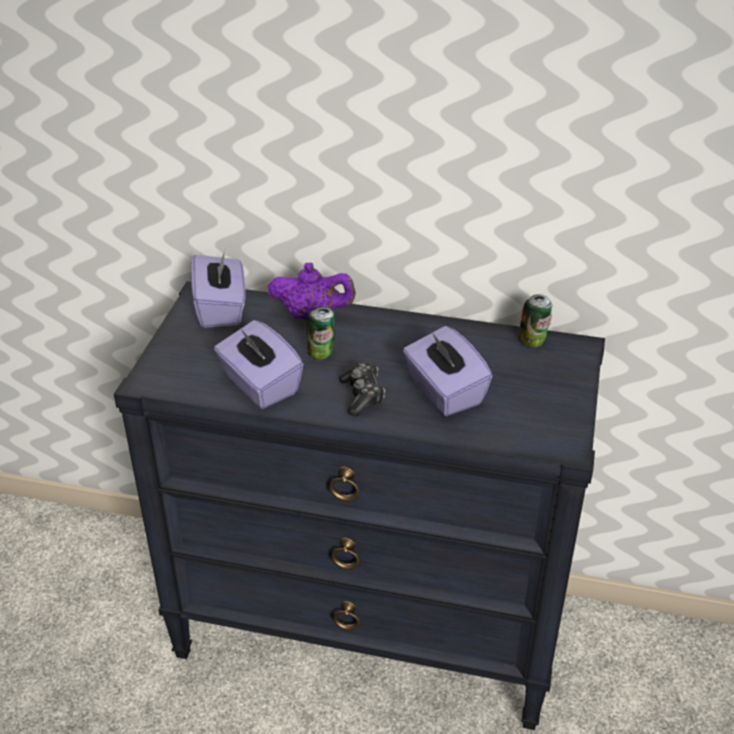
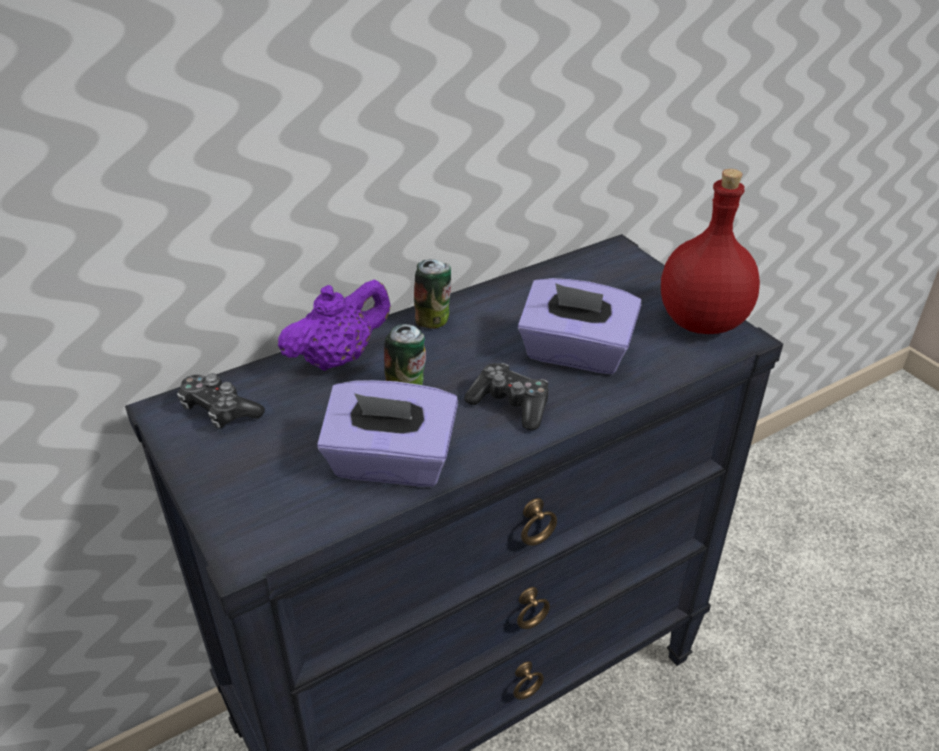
camera: 45 degrees left, 0 degrees up
purple tissue box [191,250,246,328] -> game controller [177,373,265,428]
can [518,294,552,347] -> can moved to [414,259,451,329]
none -> red bottle [661,169,760,334]

